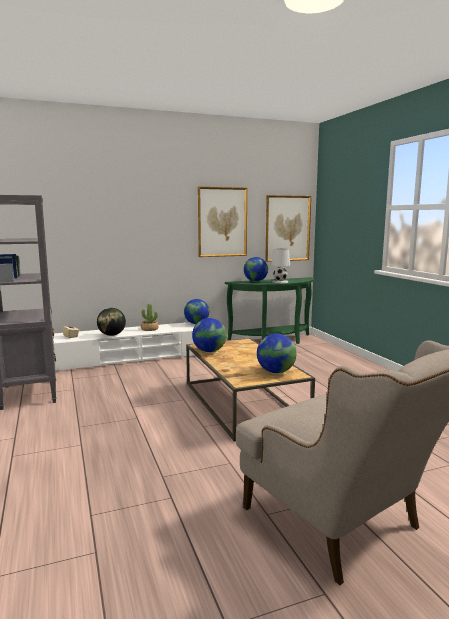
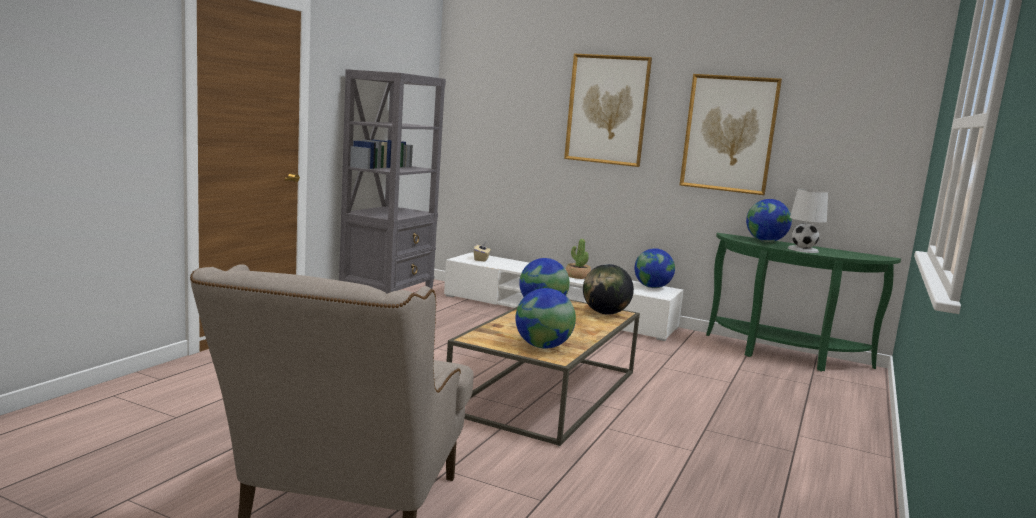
camera: 45 degrees right, 0 degrees up
globe [97,308,126,336] -> globe moved to [583,264,634,315]
picture [265,195,311,262] -> picture moved to [564,54,652,167]

